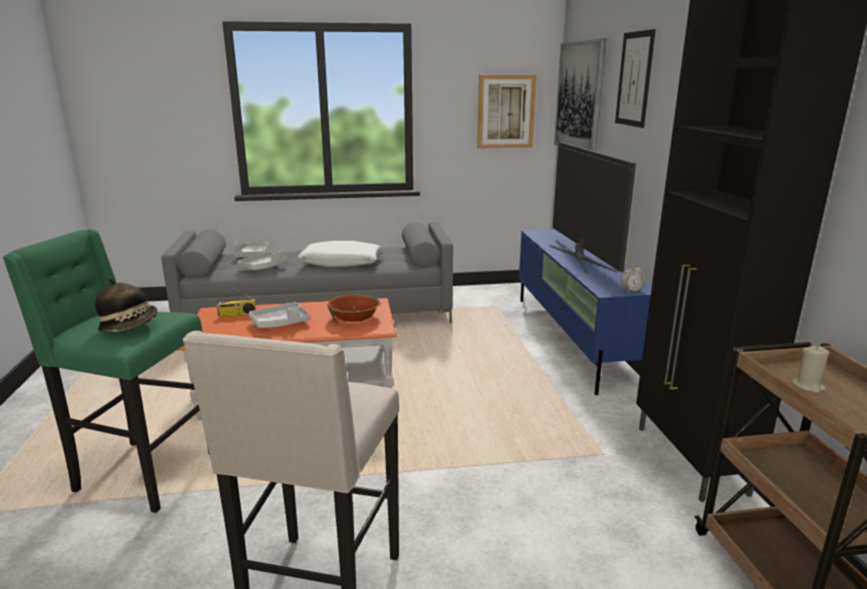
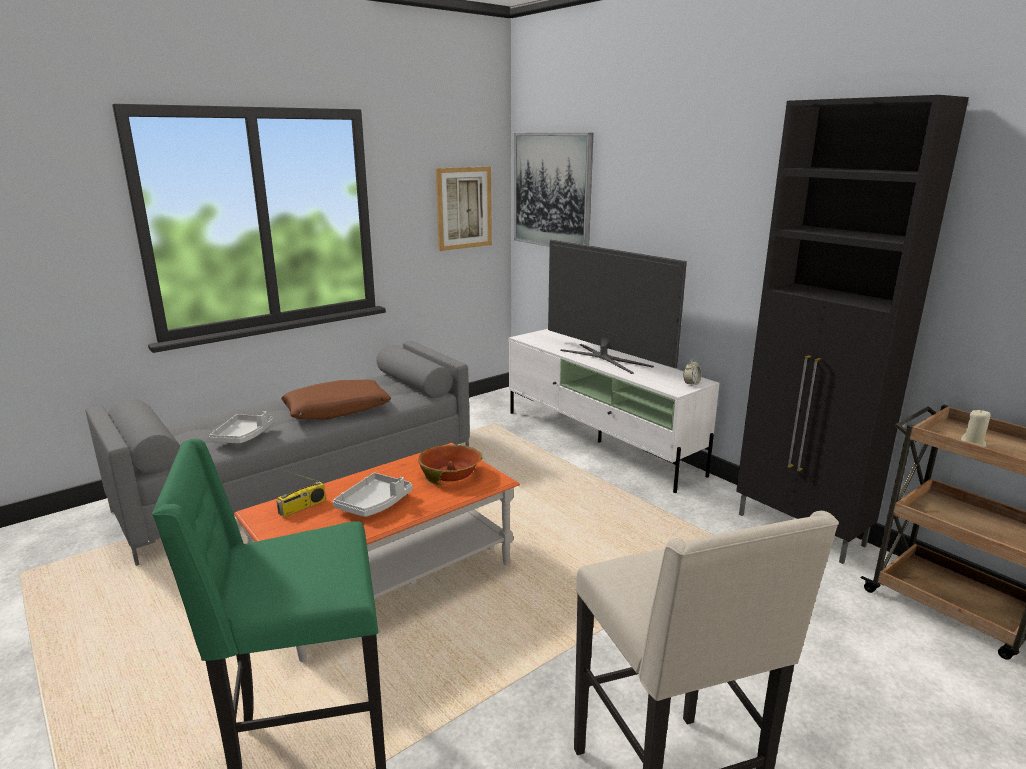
camera: 30 degrees left, 0 degrees up
hat [95,278,158,332] -> none
grey tray [234,241,269,257] -> none
white pillow [297,241,383,267] -> brown pillow [281,380,391,419]
blue tv stand [519,230,652,395] -> white tv stand [509,329,720,493]
picture [615,29,656,128] -> none

